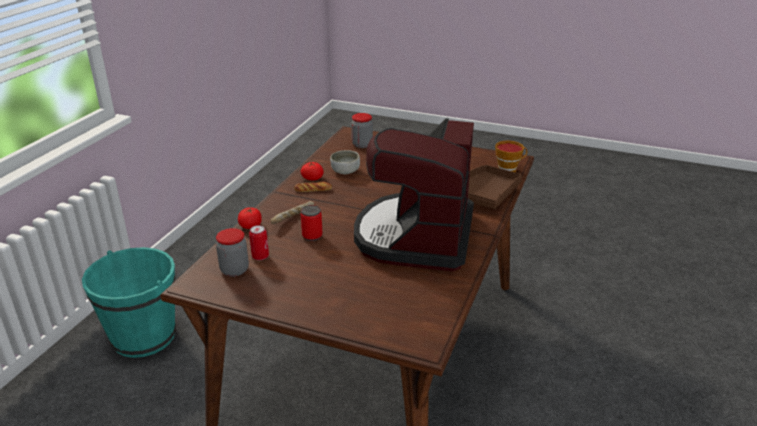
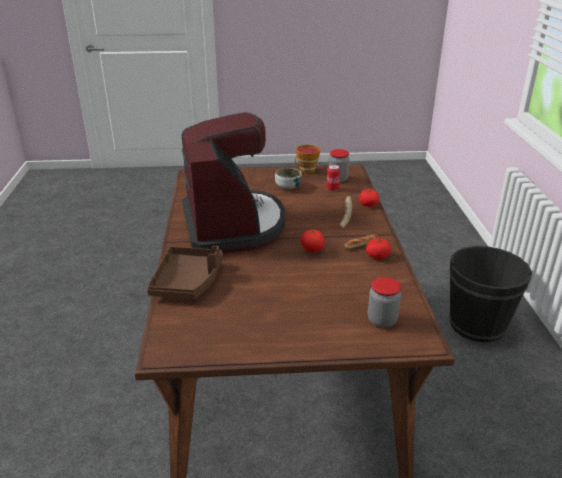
camera: 155 degrees right, 0 degrees up
turquoise bucket [82,247,176,358] -> black bucket [449,246,533,342]
can [301,205,323,241] -> none
bowl [330,150,360,174] -> bowl moved to [275,168,302,189]
cup [495,141,527,172] -> cup moved to [295,145,321,174]
none -> tomato [301,230,325,252]

